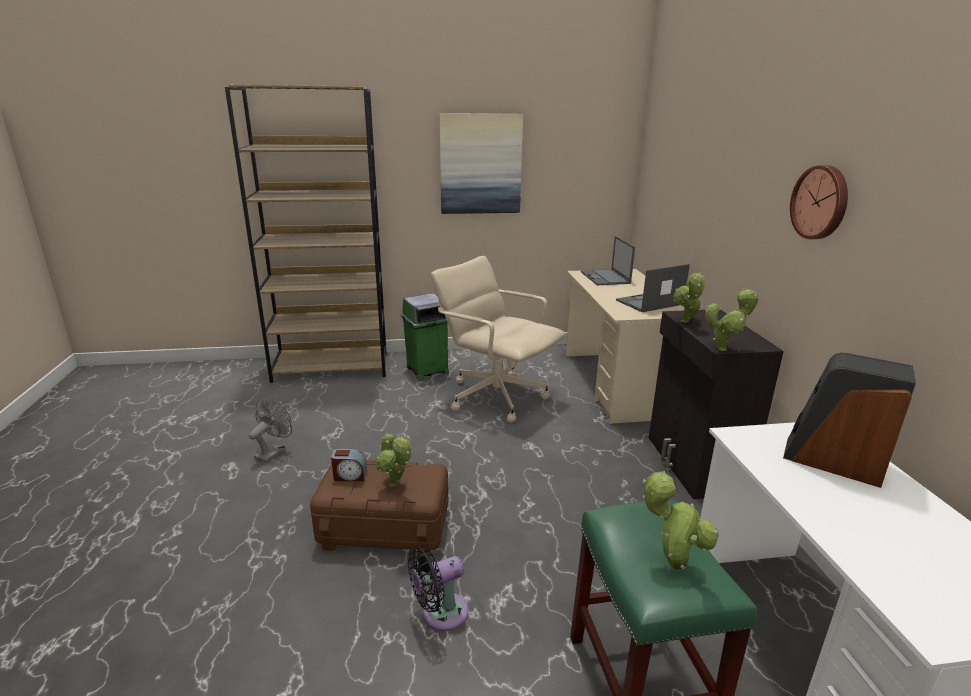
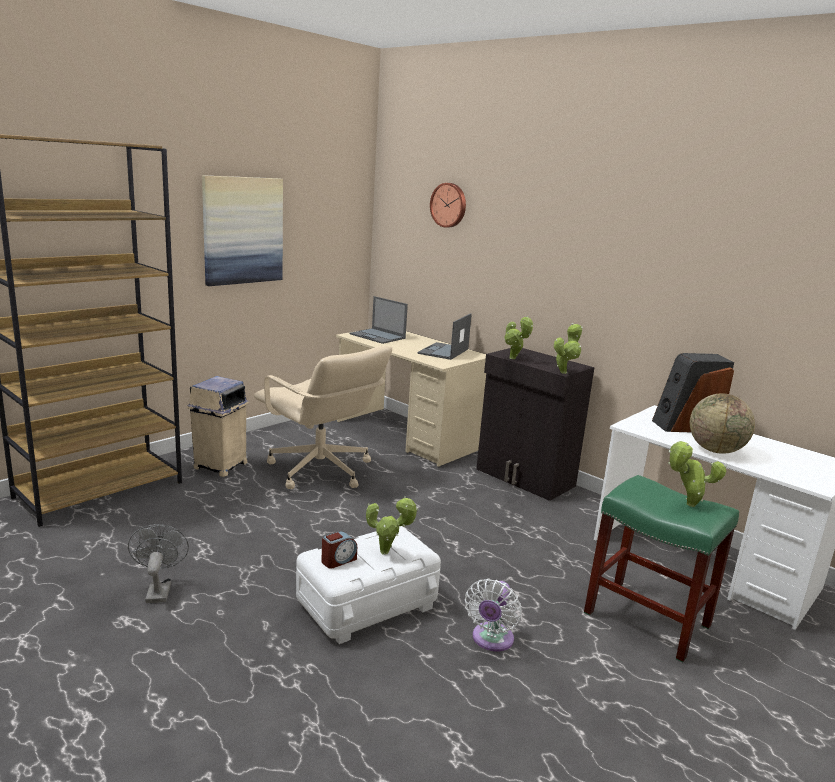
camera: 40 degrees left, 5 degrees down
brown storage box [310,460,448,557] -> white storage box [296,526,441,644]
green trash can [401,293,449,380] -> beige trash can [187,376,249,477]
black fan [408,546,468,631] -> white fan [465,579,521,651]
beige office chair [431,256,566,422] -> beige office chair turned 135 degrees counterclockwise [254,346,392,489]
wall clock [790,165,848,239] -> wall clock moved to [430,183,466,228]
none -> globe [690,393,755,454]

